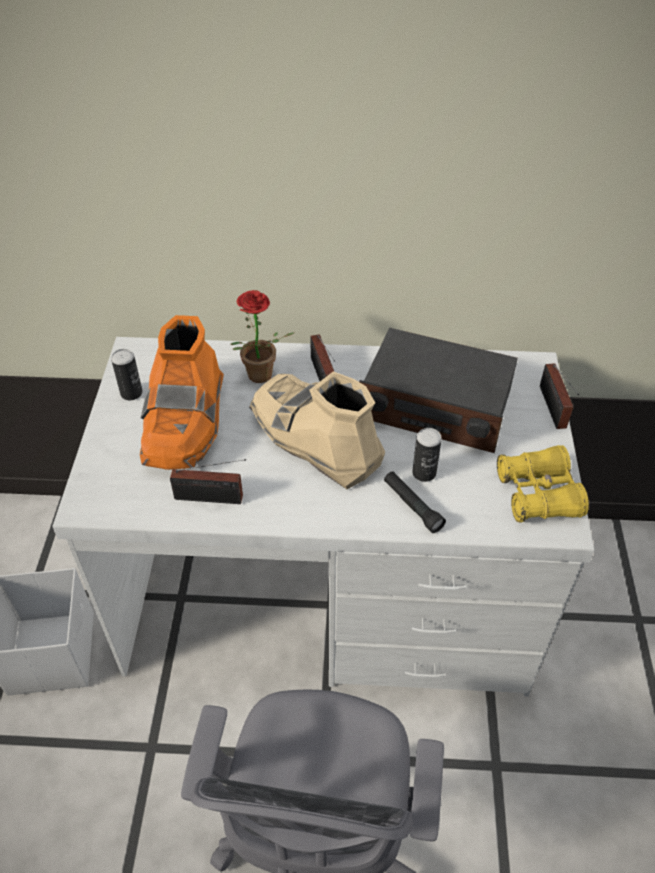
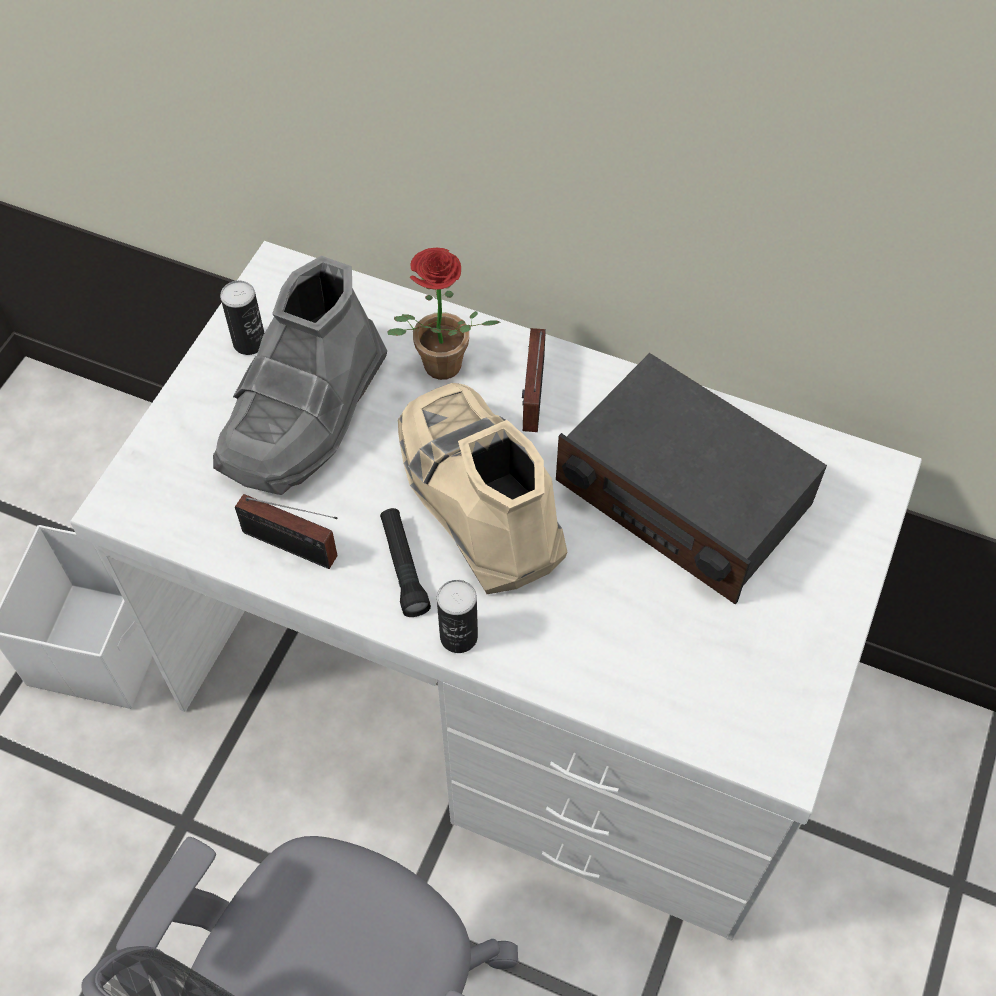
camera: 20 degrees right, 10 degrees up
orange boot [140,315,224,470] -> grey boot [213,256,387,495]
black flashlight [384,471,446,533] -> black flashlight moved to [380,508,431,617]
can [412,428,442,482] -> can moved to [437,580,478,653]
yellow binoculars [497,445,589,523] -> none
radio [540,363,579,429] -> none

